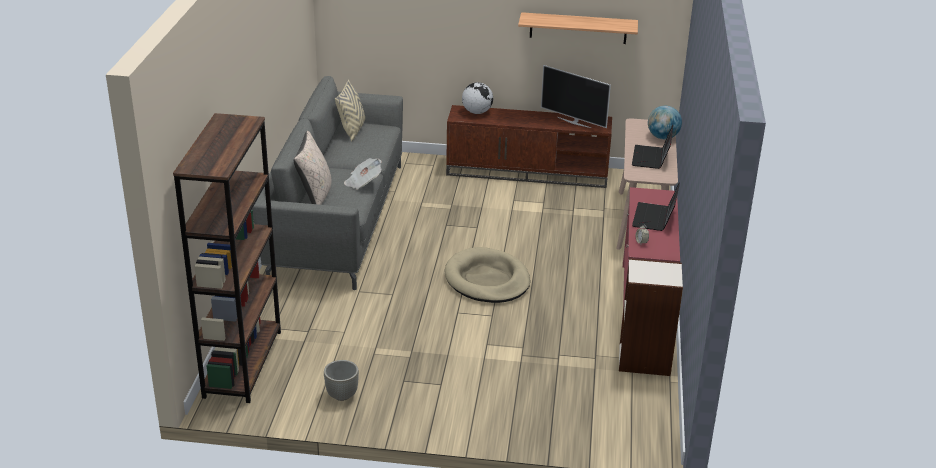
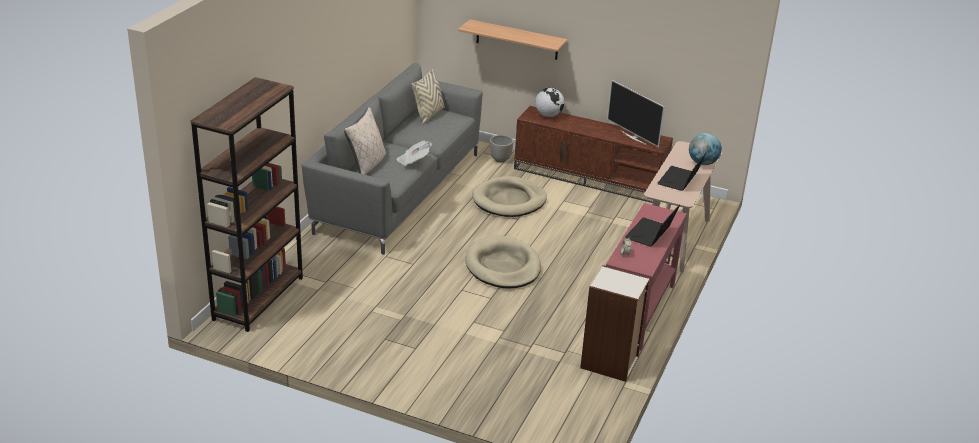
camera: 15 degrees right, 0 degrees up
grey planter [324,360,359,401] -> grey planter moved to [490,135,513,162]
shelf [518,12,638,44] -> shelf moved to [458,19,567,60]
none -> beige dog bed [472,176,547,217]

